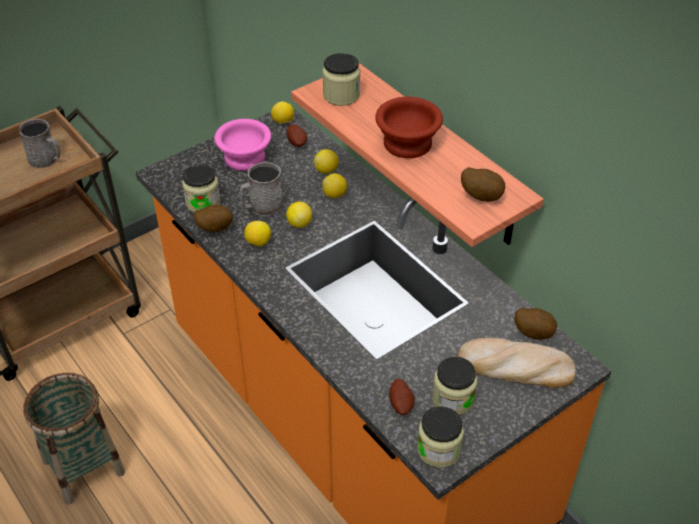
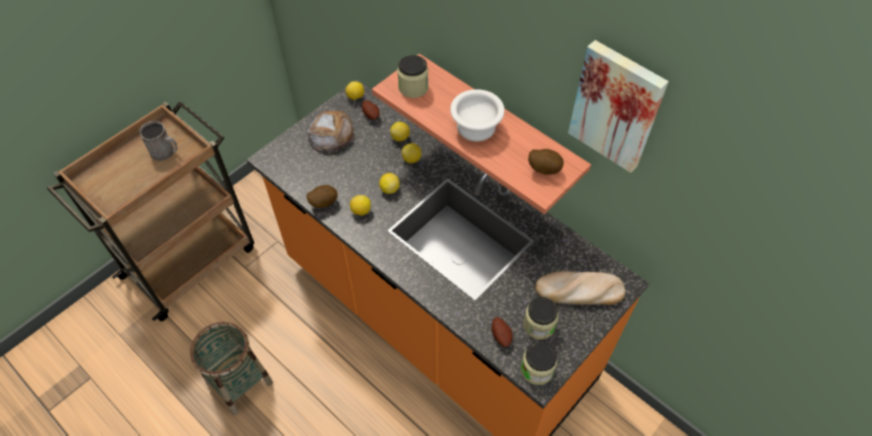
camera: 10 degrees left, 10 degrees up
jar [182,165,220,212] -> none
pink bowl [215,119,271,171] -> bread [307,110,355,153]
grey mug [240,161,283,216] -> none
brown bowl [375,97,443,158] -> white bowl [450,89,505,142]
potato [514,308,557,340] -> none
none -> picture [568,40,669,173]

